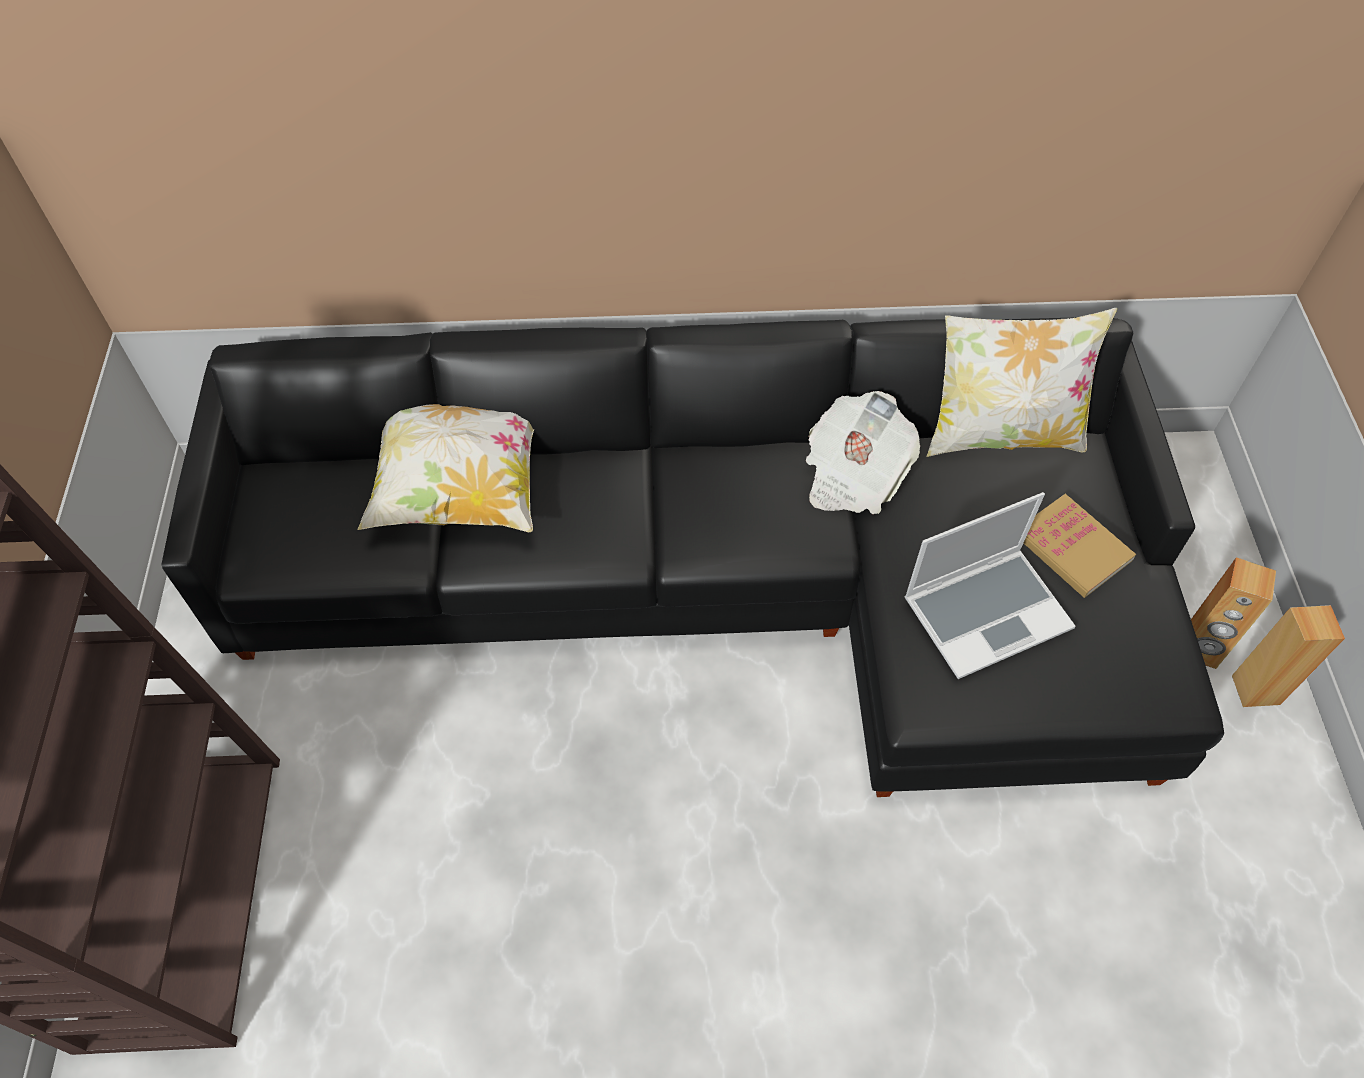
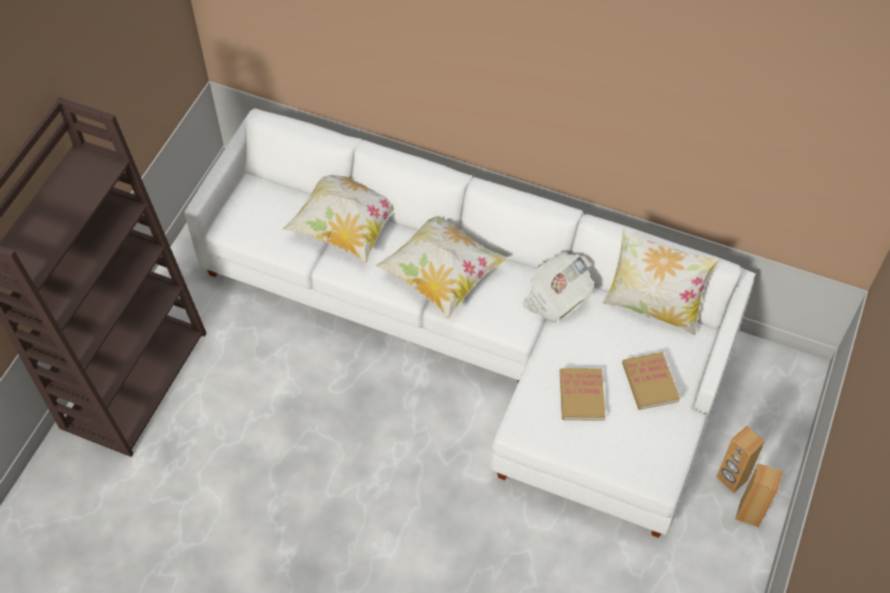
camera: 25 degrees right, 0 degrees up
black sofa [162,318,1224,797] -> white sofa [184,108,755,538]
laptop [904,492,1076,679] -> book [560,368,605,421]
none -> pillow [375,216,509,318]

